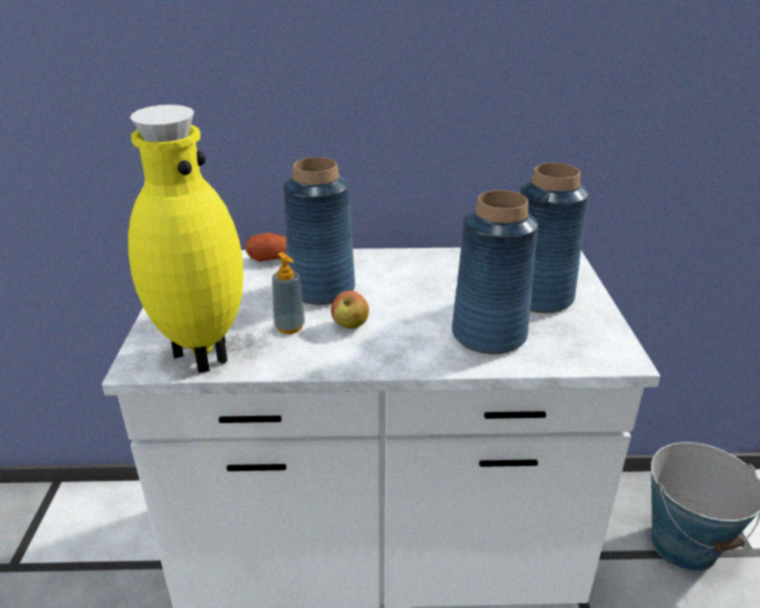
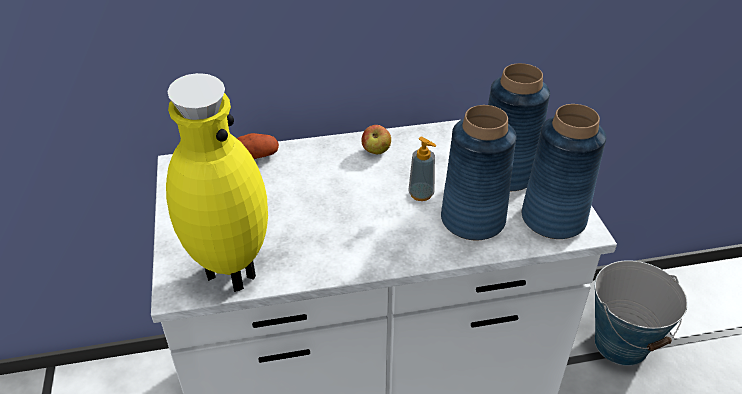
camera: 10 degrees left, 10 degrees up
soap dispenser [272,252,305,334] -> soap dispenser moved to [408,137,437,201]
blue vase [283,157,355,305] -> blue vase moved to [522,104,606,239]
apple [331,291,369,329] -> apple moved to [361,125,391,154]

